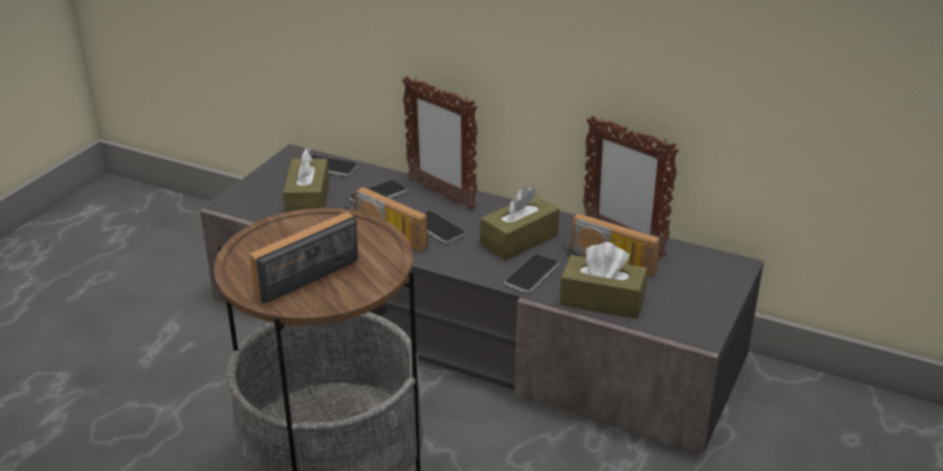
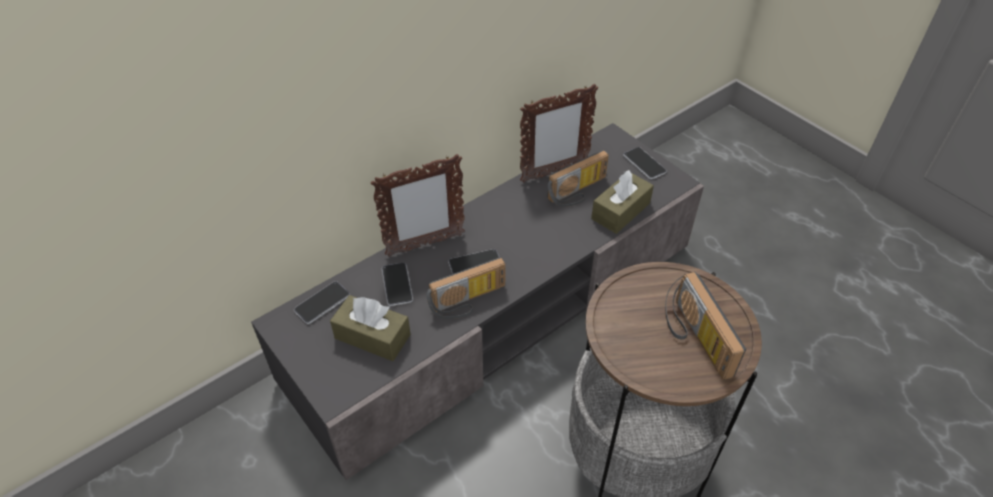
camera: 65 degrees left, 15 degrees up
brown tissue box [480,187,559,260] -> none
phone [504,254,559,293] -> phone moved to [623,147,667,180]

